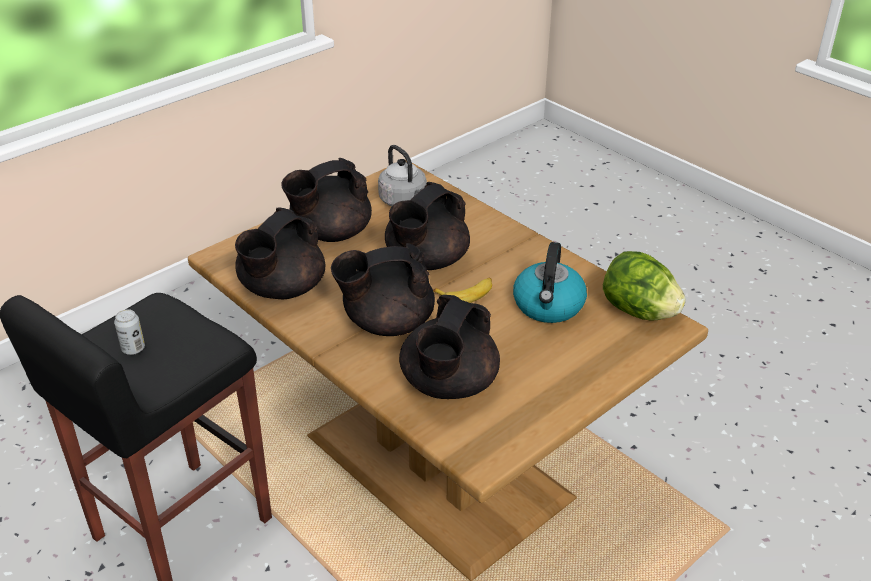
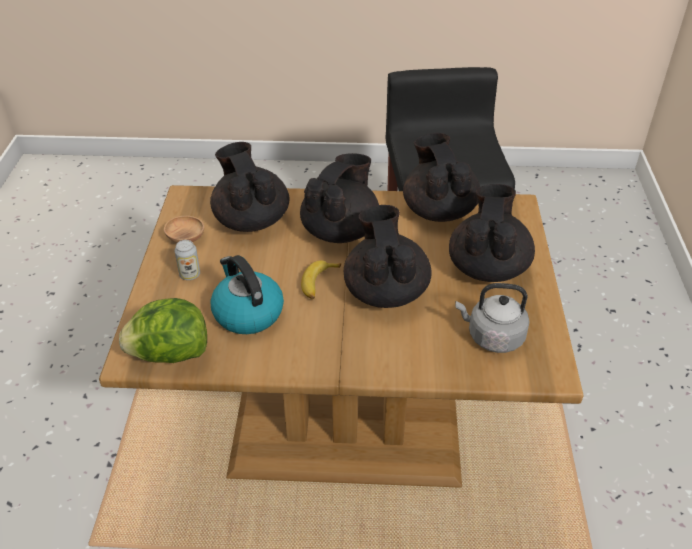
camera: 135 degrees right, 5 degrees up
can [114,309,145,355] -> can moved to [175,240,200,280]
none -> brown bowl [164,216,204,243]

